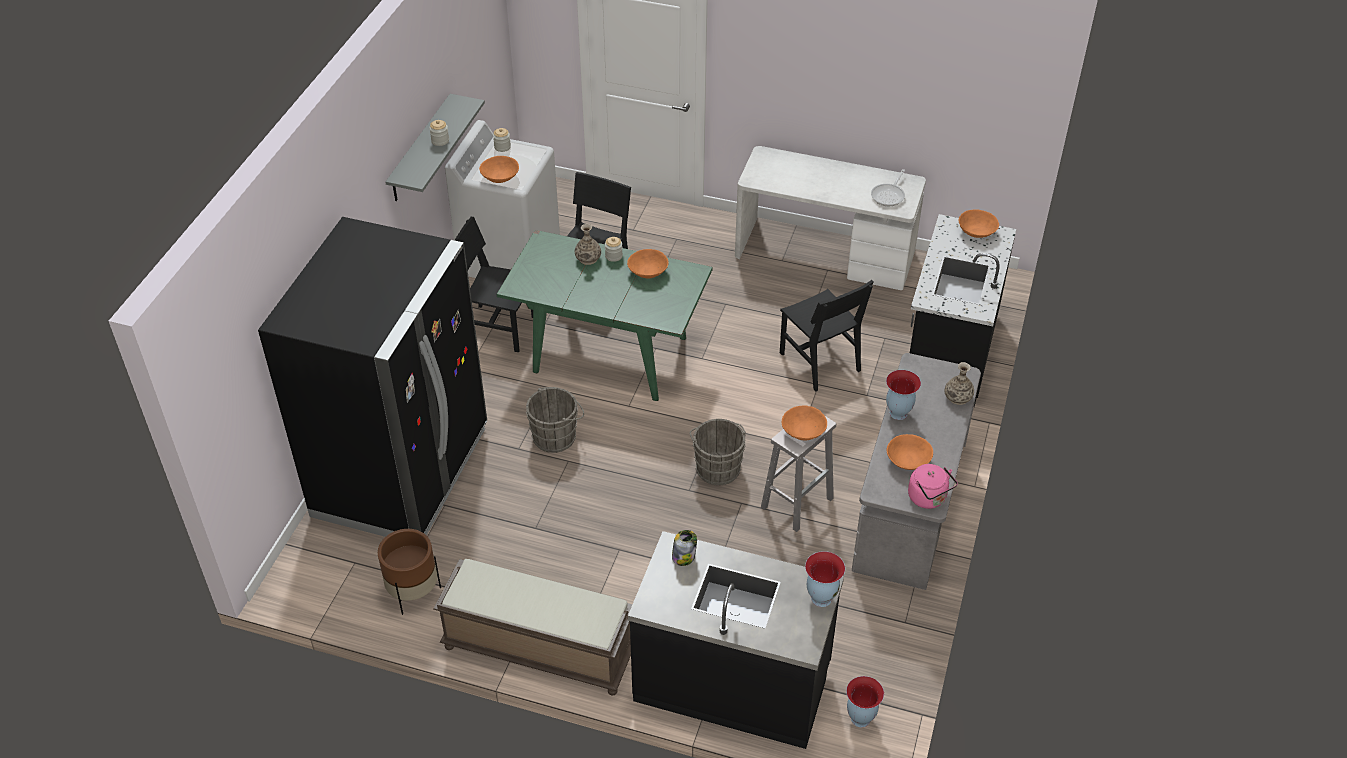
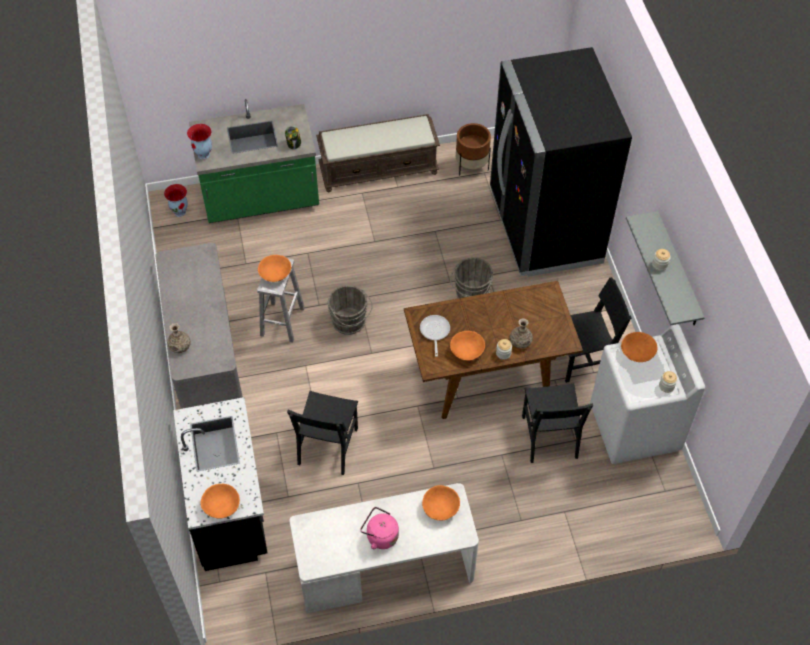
camera: 150 degrees right, 10 degrees up
green dining table [496,230,713,401] -> brown dining table [404,281,583,419]
black counter [628,531,844,749] -> green counter [189,99,319,223]
black chair [780,280,873,392] -> black chair turned 105 degrees counterclockwise [287,391,358,475]
frying pan [871,169,905,206] -> frying pan moved to [420,315,450,357]
vase [886,370,921,420] -> none
orange bowl [887,434,933,470] -> orange bowl moved to [422,485,460,520]
pink kettle [908,464,958,509] -> pink kettle moved to [360,507,399,549]

